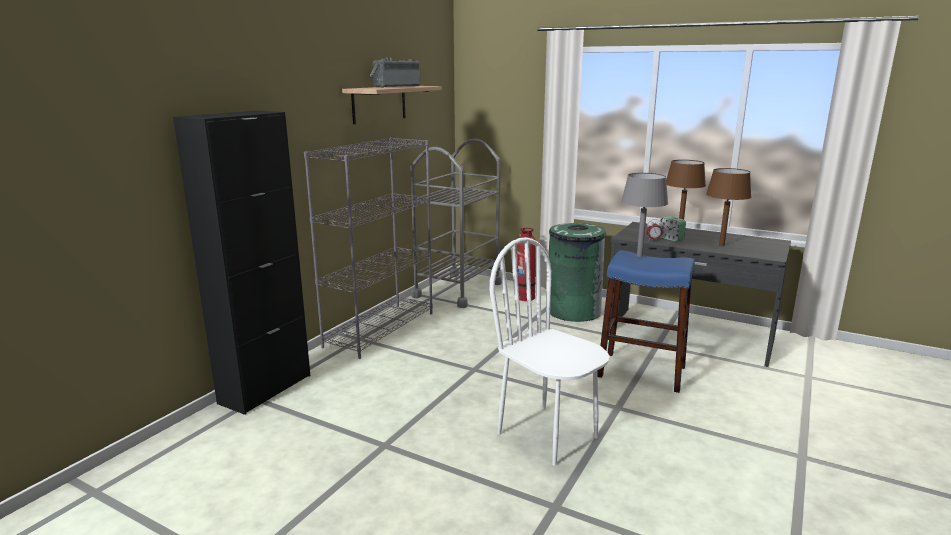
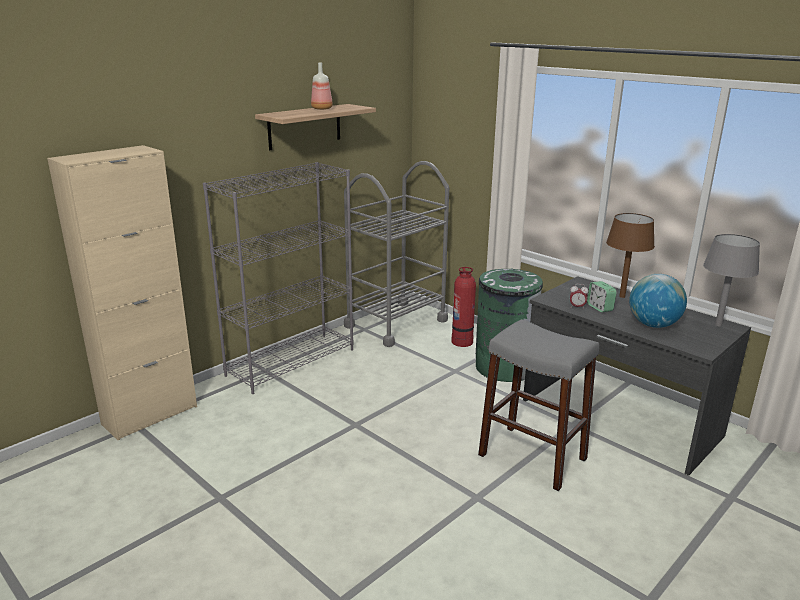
camera: 15 degrees right, 5 degrees up
black cabinet [173,111,310,415] -> beige cabinet [47,145,197,440]
radio [370,58,421,87] -> bottle [311,63,333,110]
white chair [490,237,610,466] -> none
blue stool [597,250,695,393] -> grey stool [478,319,599,491]
grey table lamp [621,173,668,257] -> grey table lamp moved to [703,234,760,326]
brown table lamp [706,168,751,246] -> globe [629,274,687,328]

